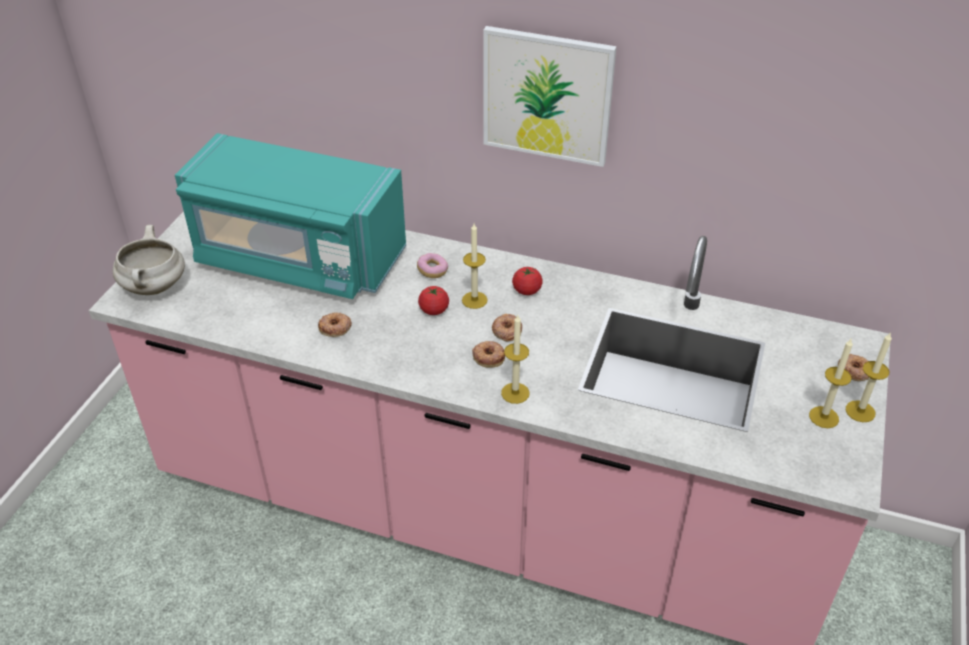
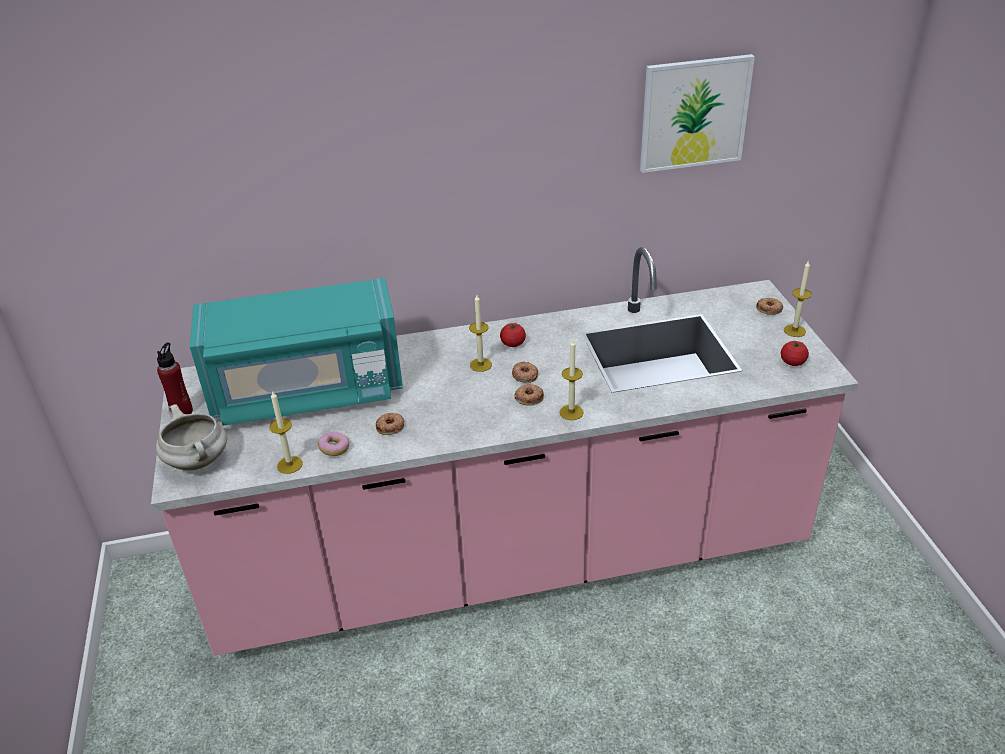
camera: 30 degrees left, 5 degrees down
donut [417,253,448,278] -> donut moved to [318,432,350,456]
tomato [418,286,449,315] -> tomato moved to [781,341,809,366]
picture [483,26,617,167] -> picture moved to [640,54,755,173]
candle [809,339,853,428] -> candle moved to [269,390,303,474]
none -> red bottle [157,343,193,414]

